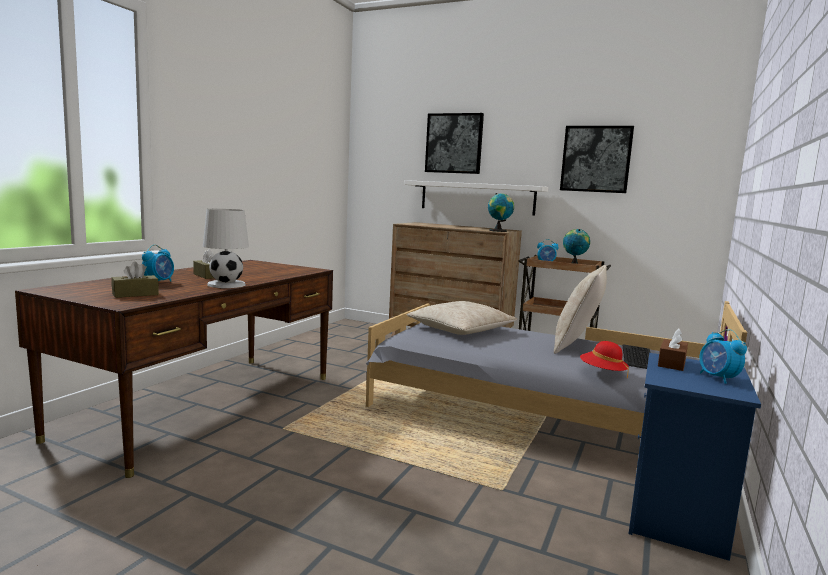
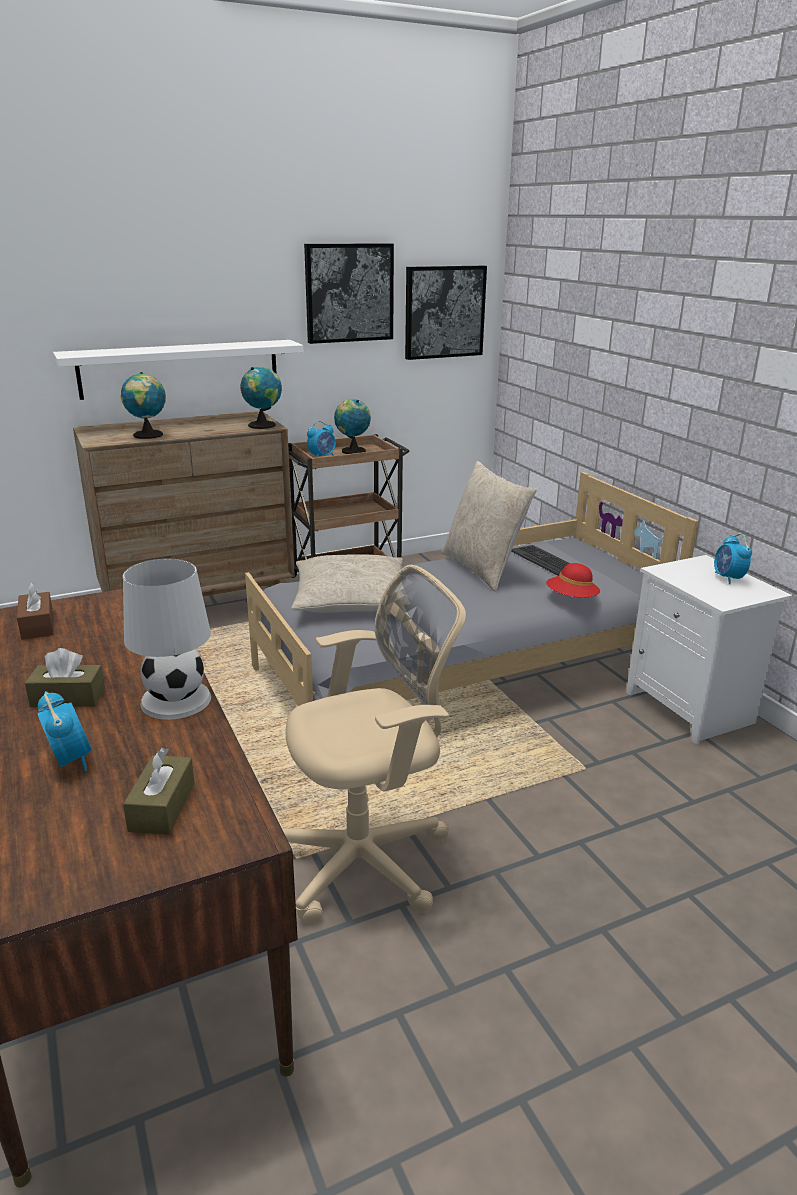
camera: 50 degrees left, 15 degrees up
picture [425,113,484,174] -> picture moved to [405,266,487,360]
blue nightstand [628,353,761,561] -> white nightstand [626,555,792,744]
brown tissue box [658,328,688,371] -> brown tissue box moved to [17,582,53,640]
alarm clock [700,329,747,384] -> alarm clock turned 60 degrees clockwise [714,534,752,584]
none -> globe [121,372,166,439]
none -> beige office chair [282,565,466,924]

